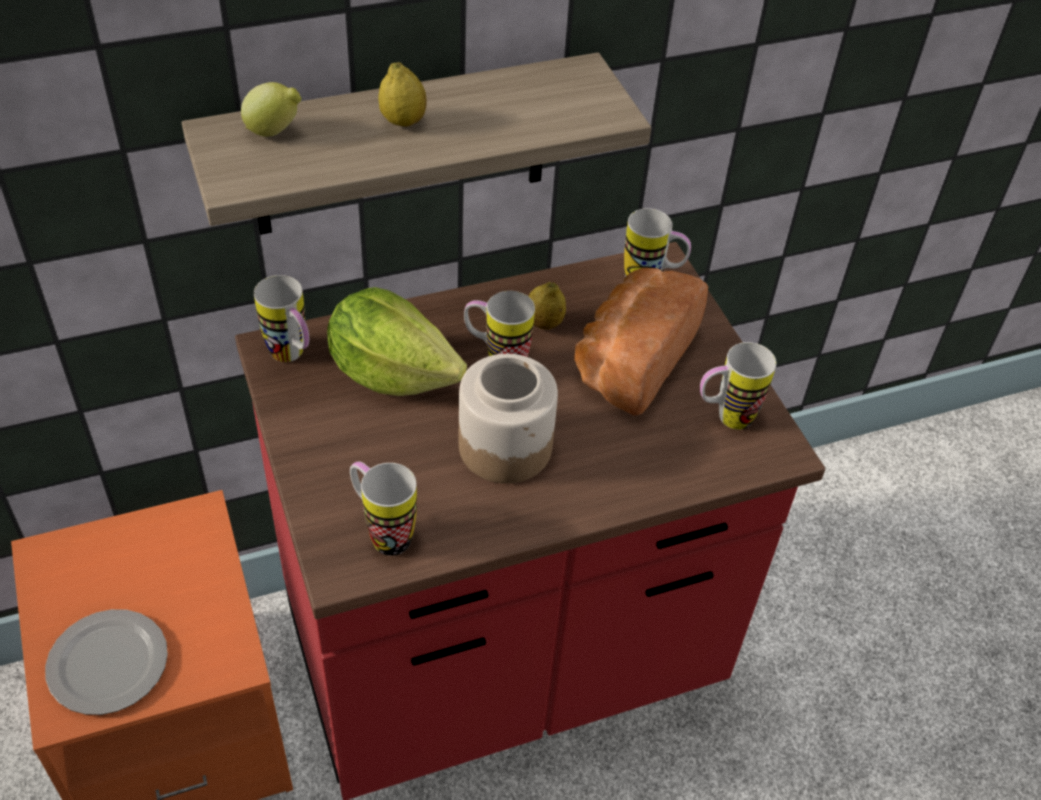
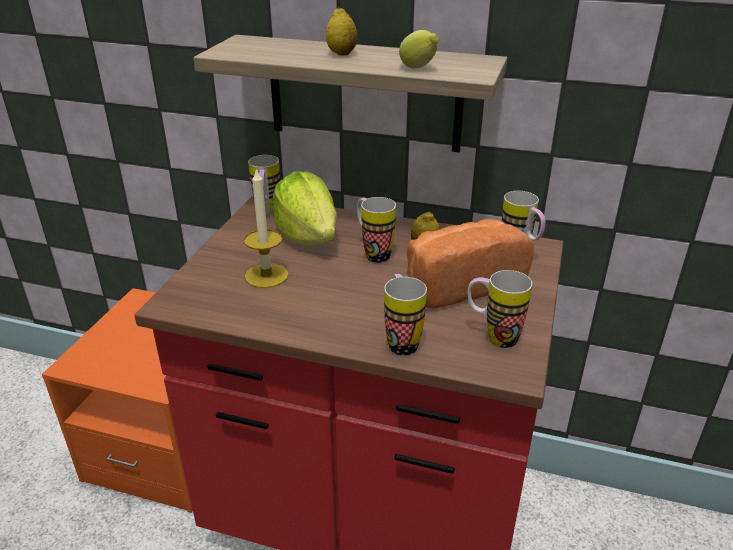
camera: 40 degrees right, 15 degrees down
plate [45,609,168,715] -> none
lemon [241,82,302,137] -> lemon moved to [399,30,439,69]
mug [350,461,417,556] -> mug moved to [384,274,427,356]
jar [459,354,558,484] -> none
none -> candle [244,169,289,288]

